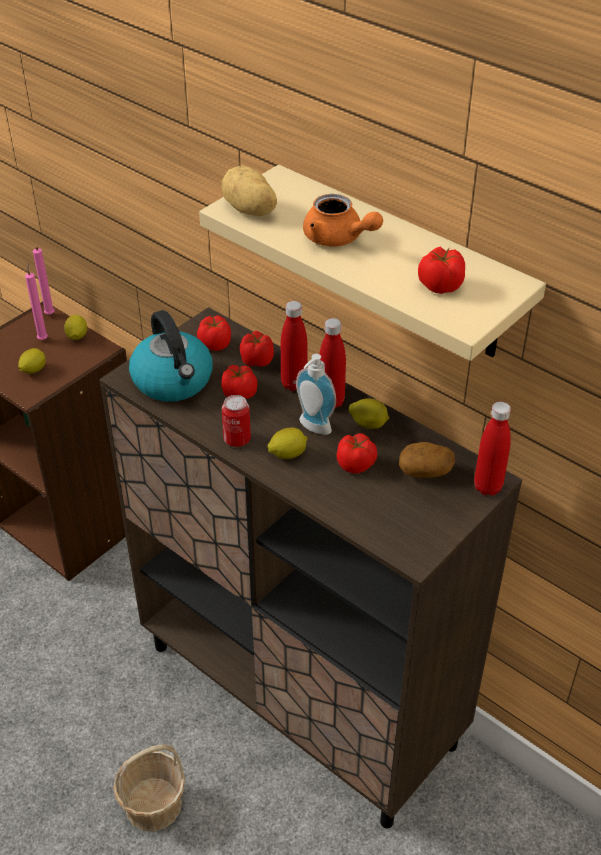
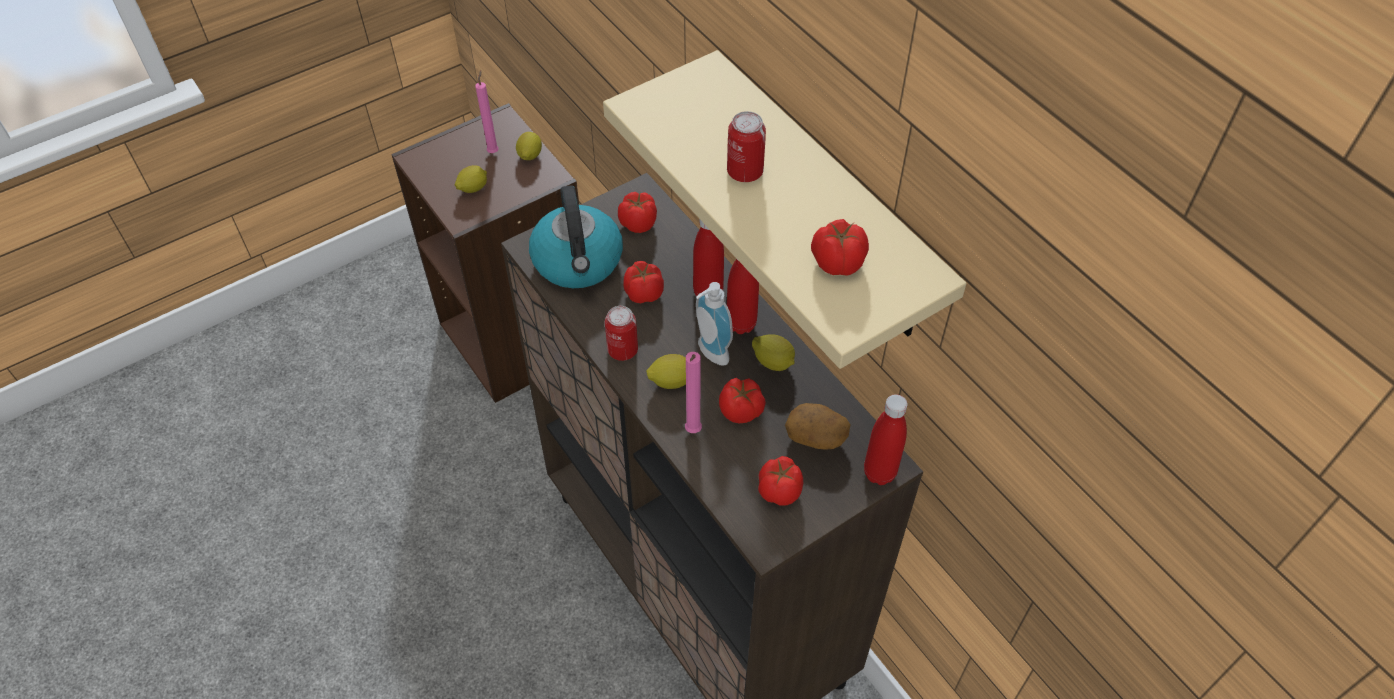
camera: 15 degrees right, 10 degrees up
pink candle [33,247,55,315] -> pink candle moved to [685,352,702,433]
basket [113,744,185,832] -> none
potato [221,165,277,216] -> none
tomato [240,331,274,367] -> tomato moved to [758,456,803,506]
orange teapot [303,194,383,247] -> can [727,111,766,182]

